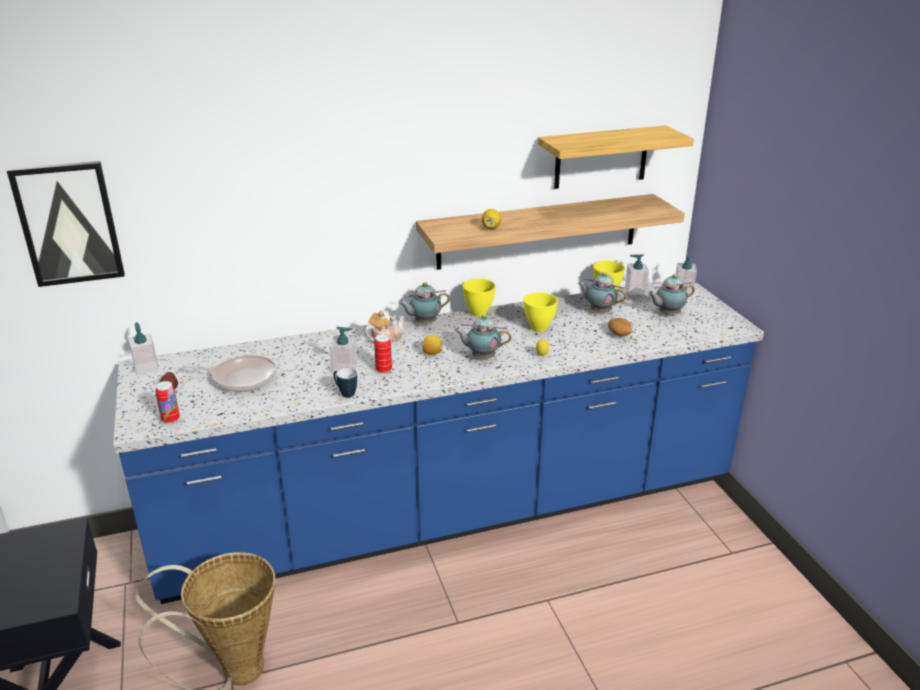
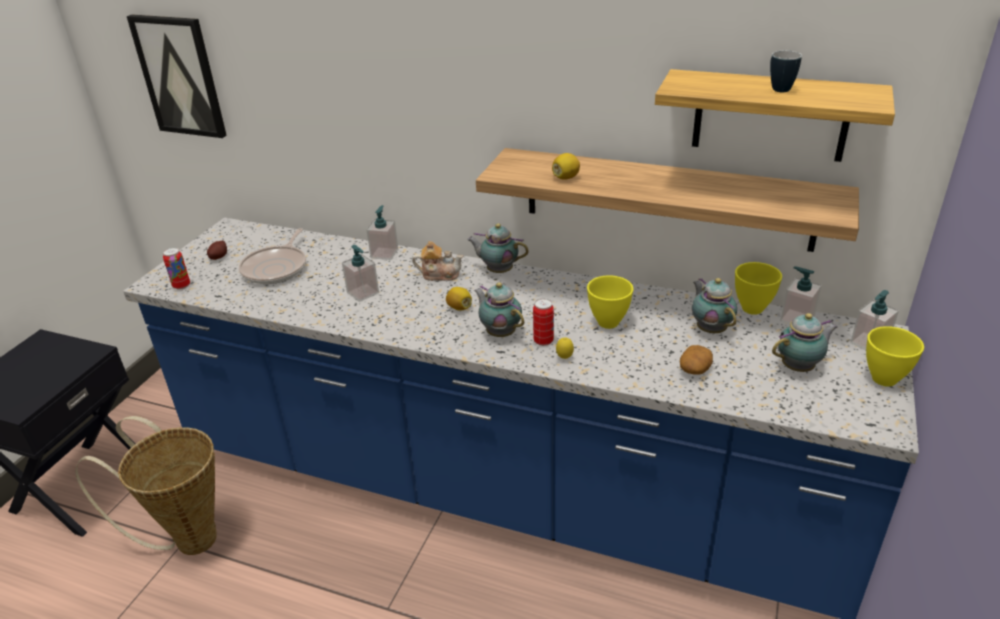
camera: 40 degrees right, 5 degrees up
soap dispenser [128,322,159,375] -> soap dispenser moved to [366,205,398,260]
frying pan [182,355,277,392] -> frying pan turned 60 degrees clockwise [239,228,306,284]
mug [333,368,357,398] -> mug moved to [770,51,802,92]
can [374,334,392,373] -> can moved to [533,298,554,346]
yellow bowl [462,279,496,317] -> yellow bowl moved to [866,326,924,387]
teapot [648,274,695,315] -> teapot turned 135 degrees clockwise [772,313,838,372]

